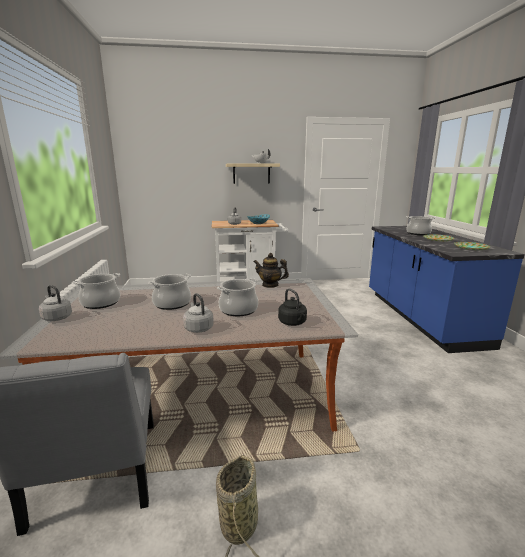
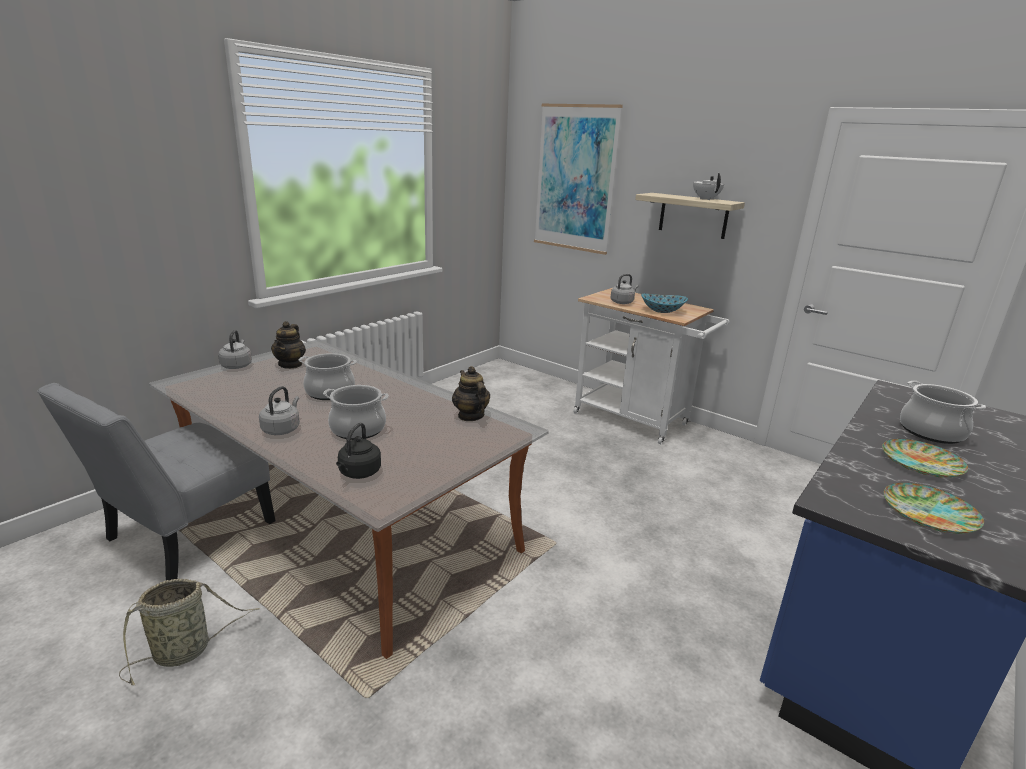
camera: 45 degrees right, 5 degrees up
cooking pot [72,273,120,309] -> teapot [271,321,306,369]
none -> picture [534,104,623,255]

